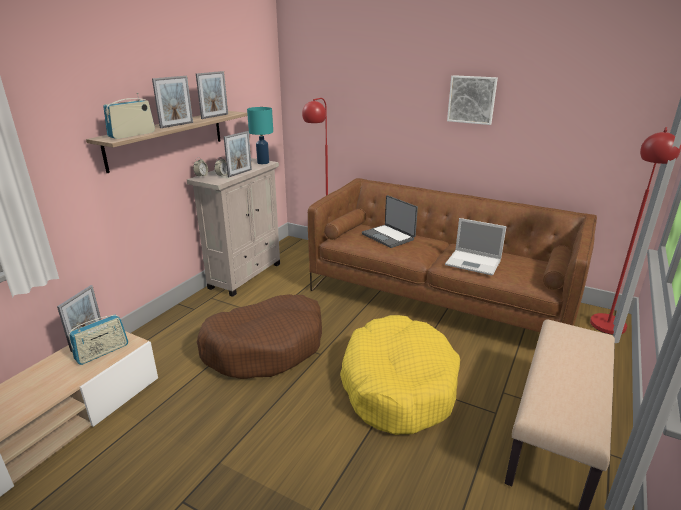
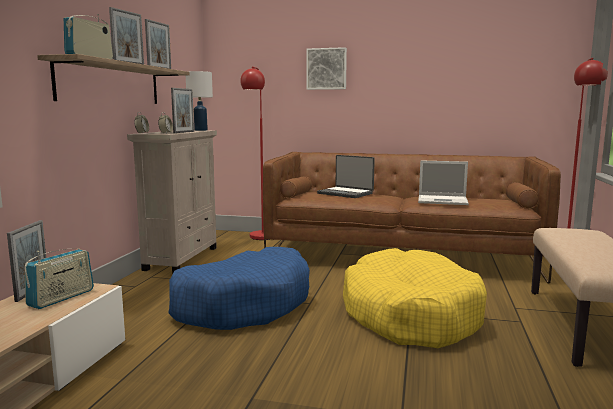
camera: 15 degrees left, 15 degrees down
brown dog bed [197,294,322,379] -> blue dog bed [168,247,310,330]
turquoise table lamp [247,107,273,164] -> white table lamp [186,71,213,131]
picture [447,75,498,125] -> picture moved to [306,47,347,90]

